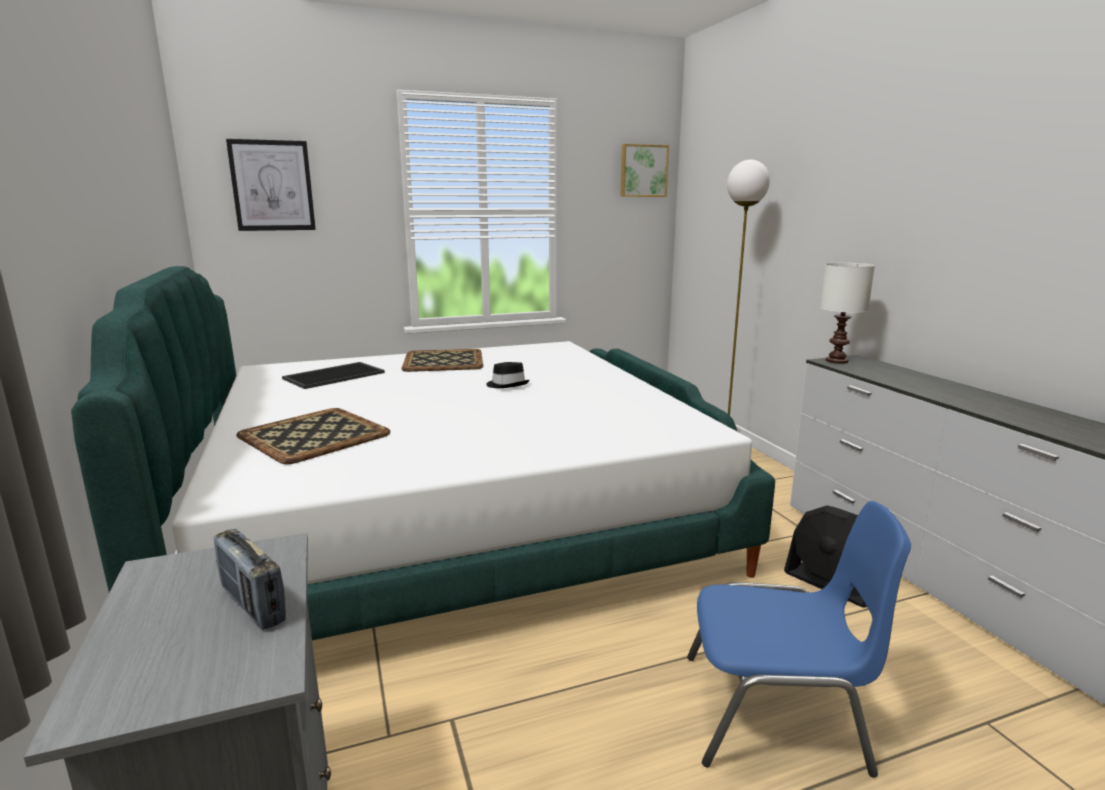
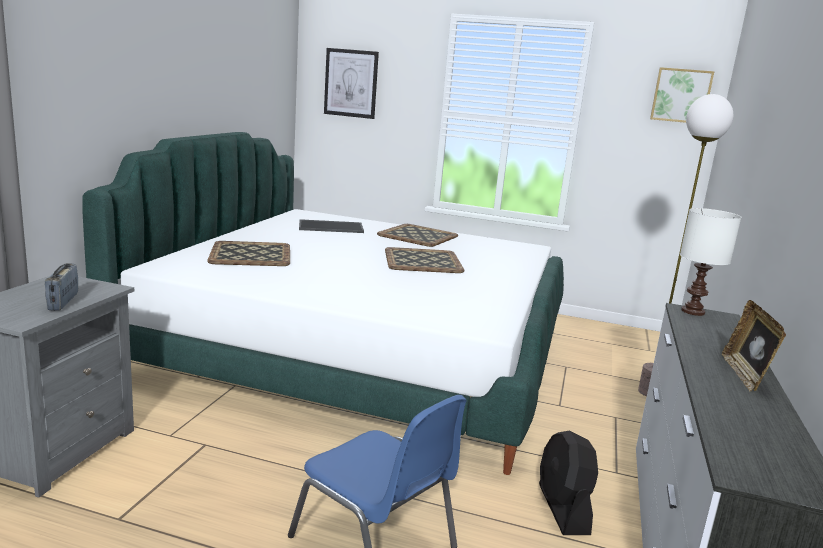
camera: 35 degrees right, 0 degrees up
black hat [486,362,529,388] -> tray [385,247,464,273]
none -> picture frame [722,300,786,391]

